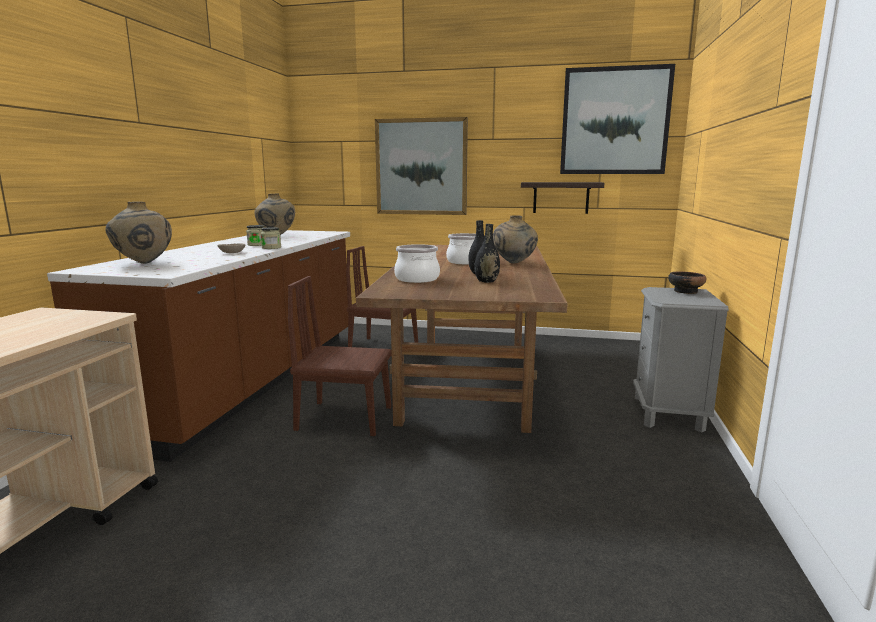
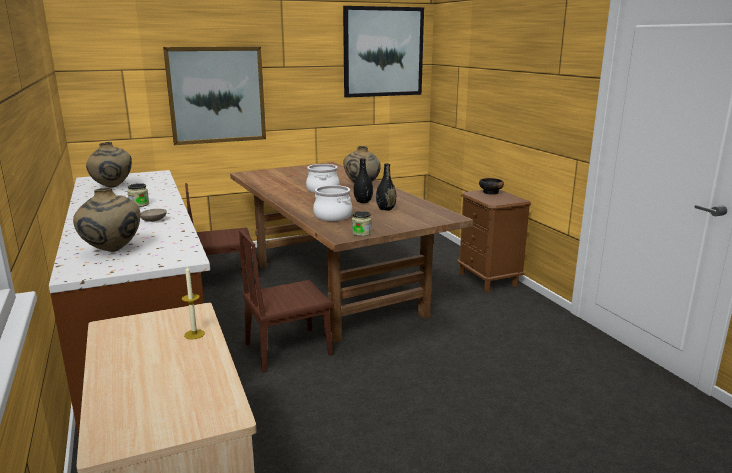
camera: 35 degrees left, 5 degrees up
jar [261,227,281,249] -> jar moved to [352,211,372,236]
shelf [521,182,604,214] -> none
grey nightstand [633,287,729,432] -> brown nightstand [457,189,531,292]
none -> candle [182,266,205,339]

